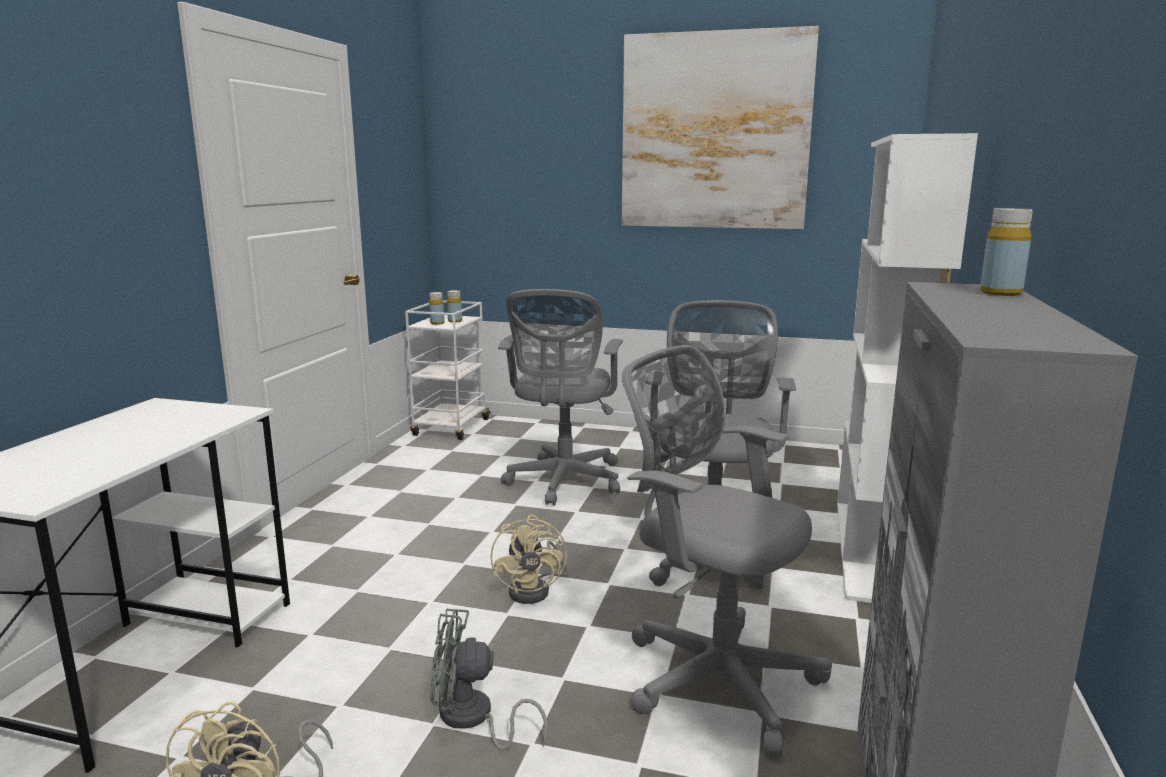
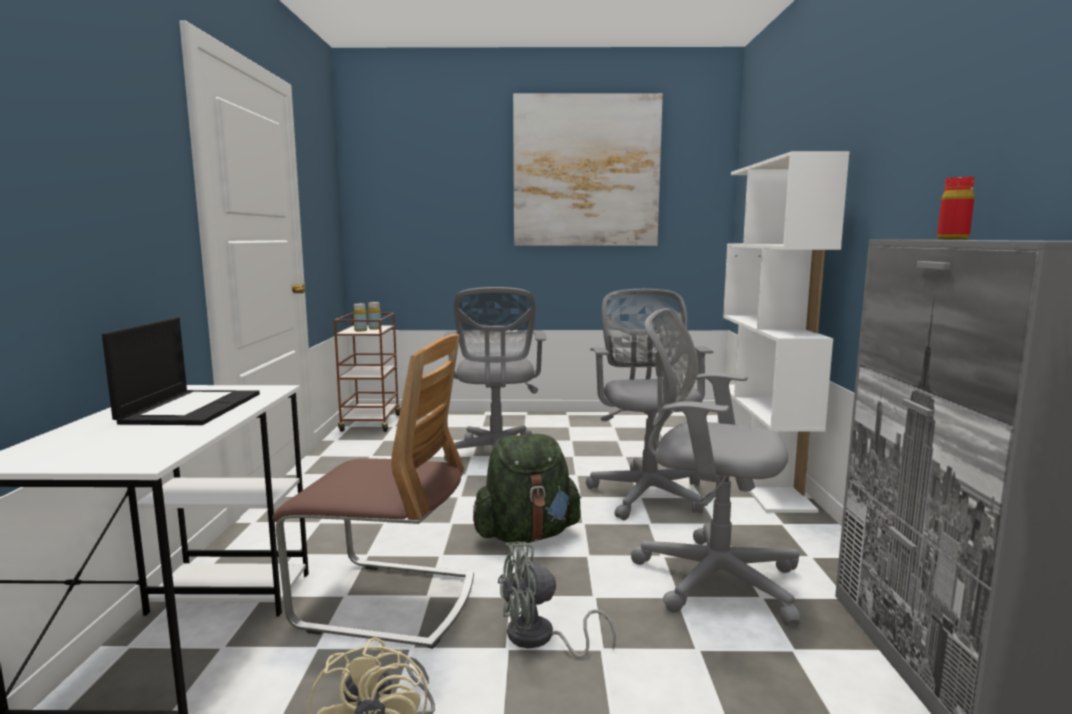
camera: 15 degrees left, 5 degrees down
white cart [405,300,491,440] -> brown cart [334,313,401,432]
beige fan [490,514,568,604] -> green backpack [473,434,581,543]
yellow bottle [980,208,1033,296] -> red bottle [937,177,975,239]
none -> laptop [102,318,260,425]
none -> chair [272,334,474,649]

